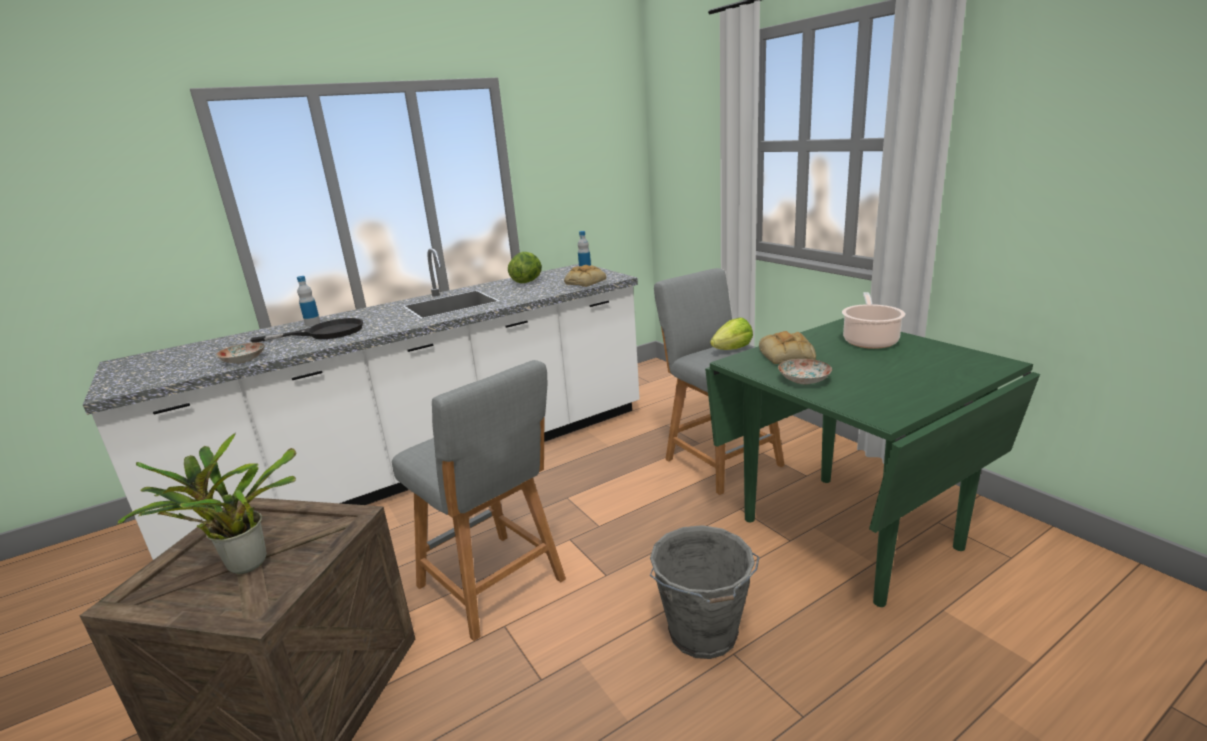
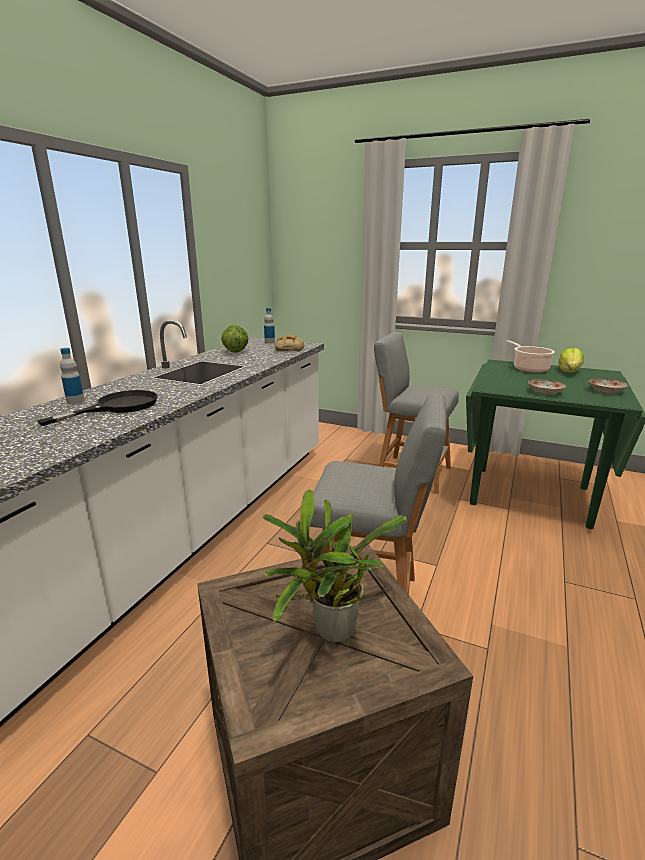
camera: 35 degrees left, 0 degrees up
plate [216,342,265,364] -> plate moved to [589,378,628,393]
grey bucket [650,525,760,659] -> none
lettuce [710,318,753,350] -> lettuce moved to [558,347,584,373]
bread [759,331,816,364] -> none

